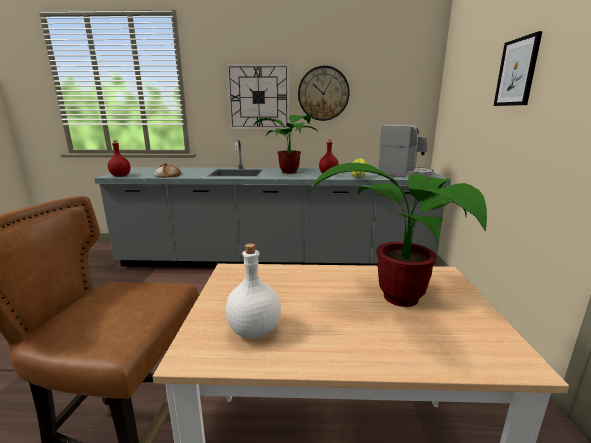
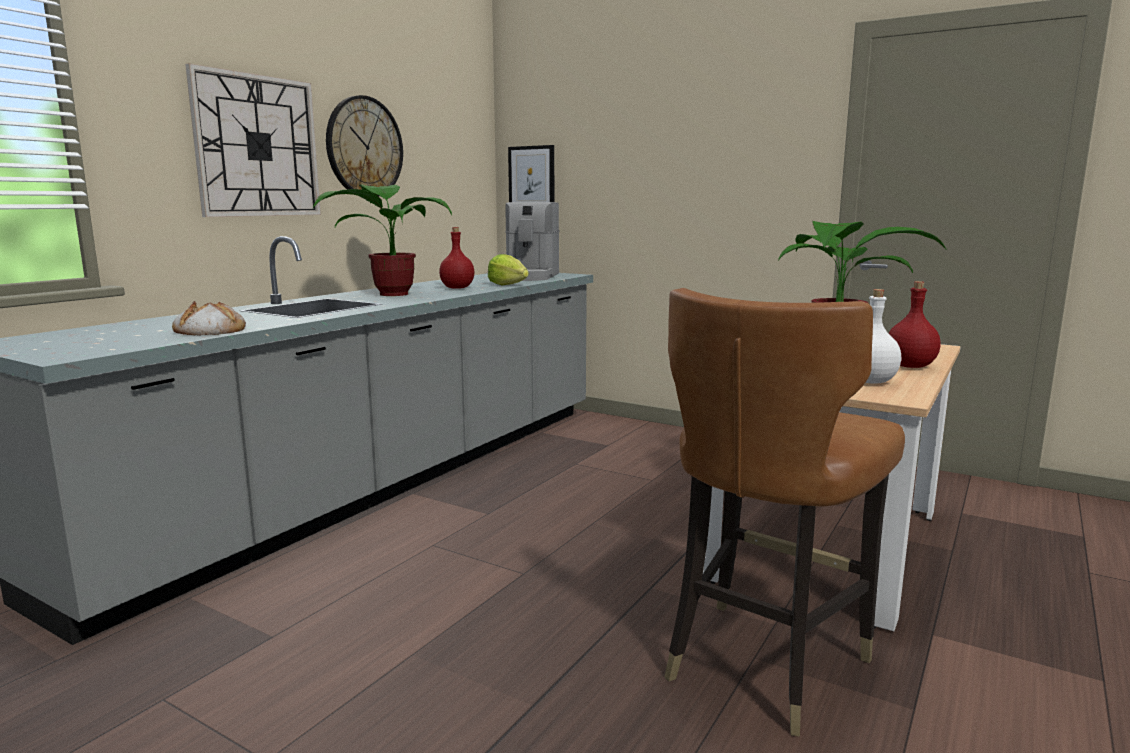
camera: 60 degrees left, 5 degrees down
red bottle [108,140,131,177] -> red bottle moved to [888,281,941,368]
coffee machine [378,125,434,178] -> coffee machine turned 135 degrees clockwise [505,202,559,281]
picture [494,31,542,106] -> picture moved to [508,145,554,202]

